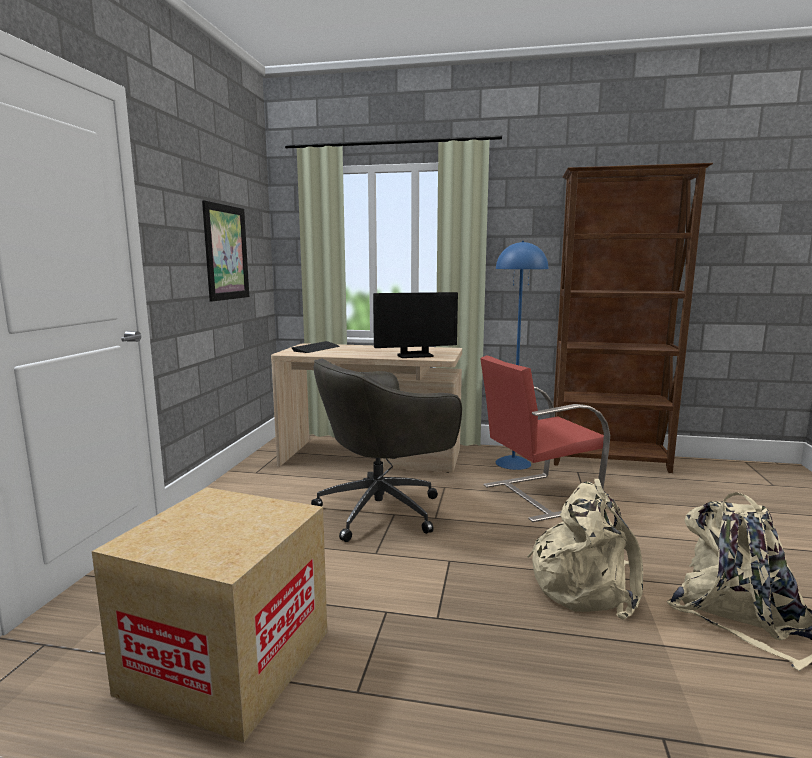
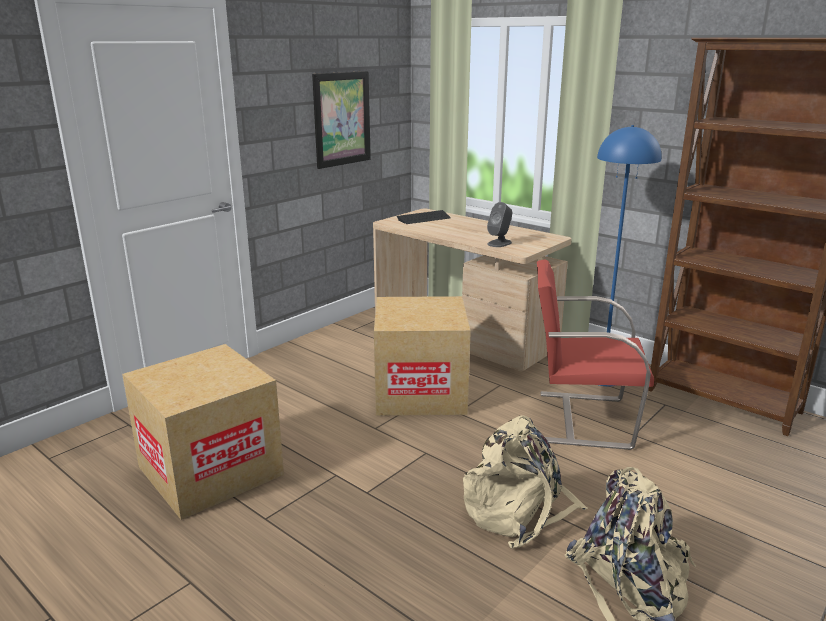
camera: 30 degrees right, 10 degrees up
grey office chair [311,358,462,542] -> cardboard box [374,296,471,416]
monitor [373,292,458,358] -> grey speaker [487,202,512,247]

